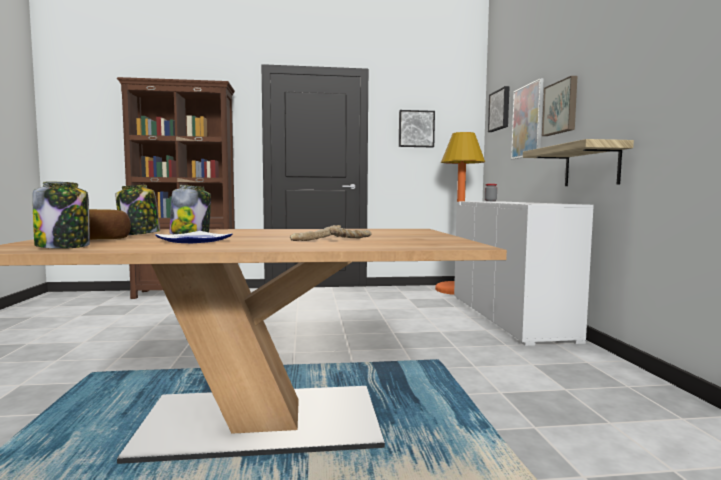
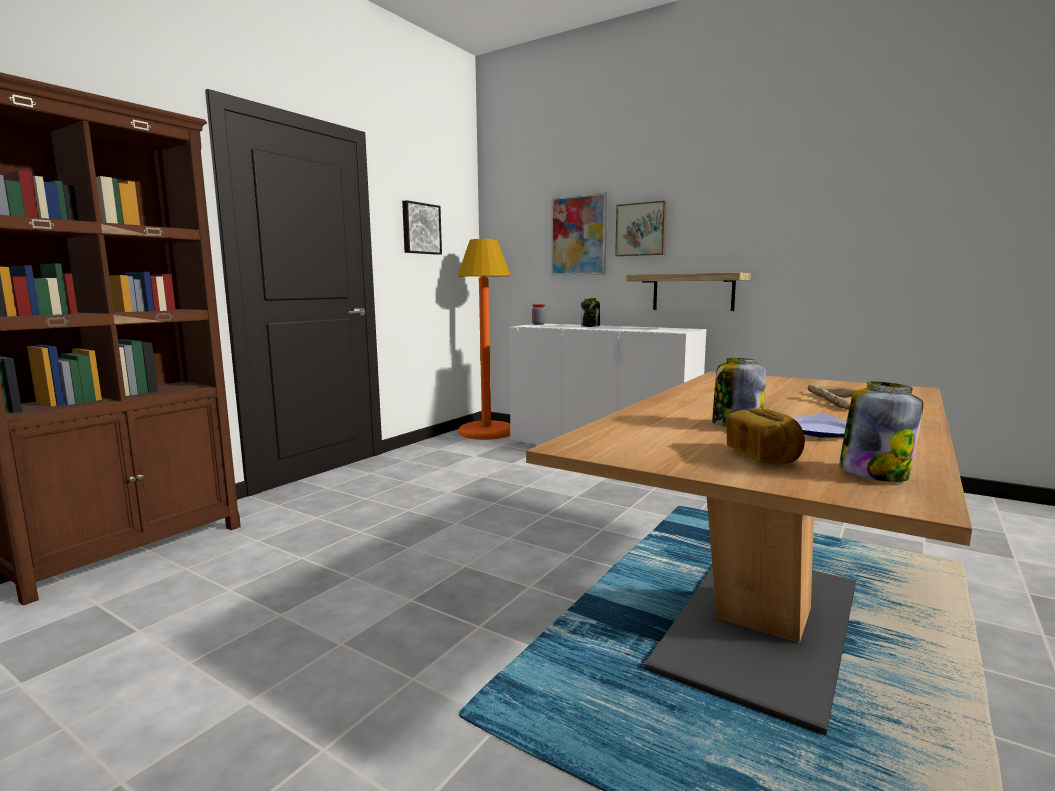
camera: 50 degrees left, 5 degrees up
jar [116,185,160,235] -> jar moved to [581,298,600,327]
picture [488,86,510,132] -> none

